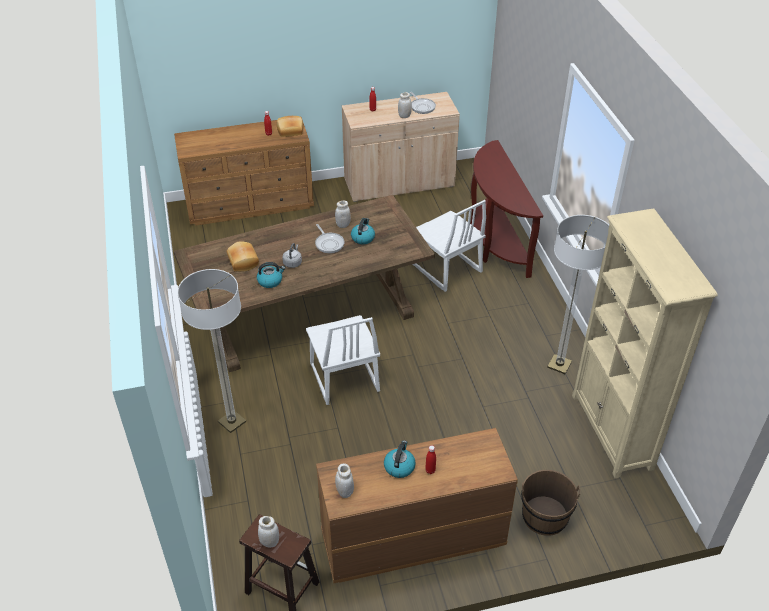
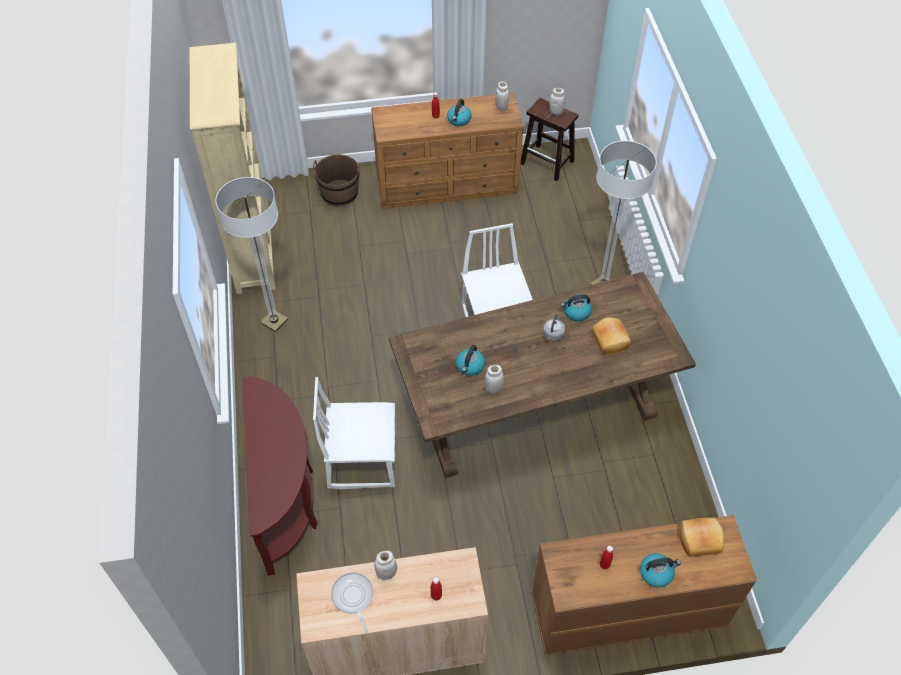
camera: 175 degrees left, 10 degrees up
bread [277,116,303,137] -> bread moved to [680,518,724,557]
frying pan [315,224,344,253] -> none
white chair [412,200,486,292] -> white chair turned 60 degrees counterclockwise [313,377,395,489]
none -> kettle [640,554,681,587]

